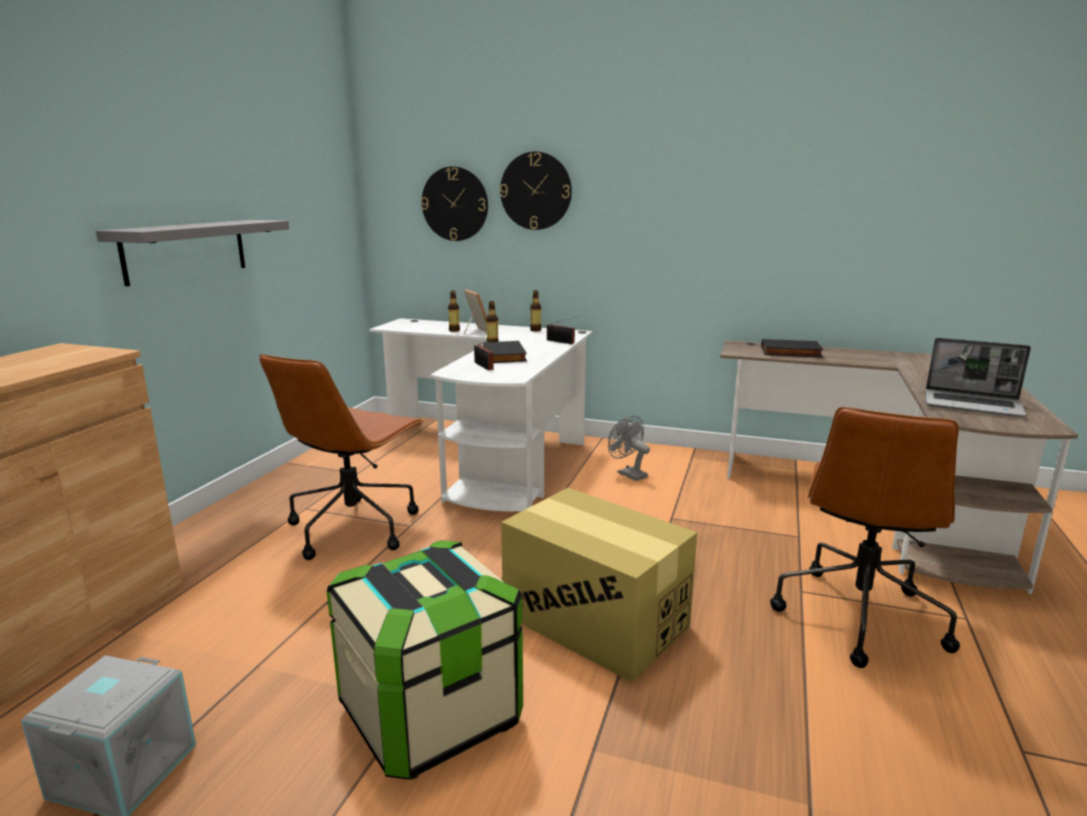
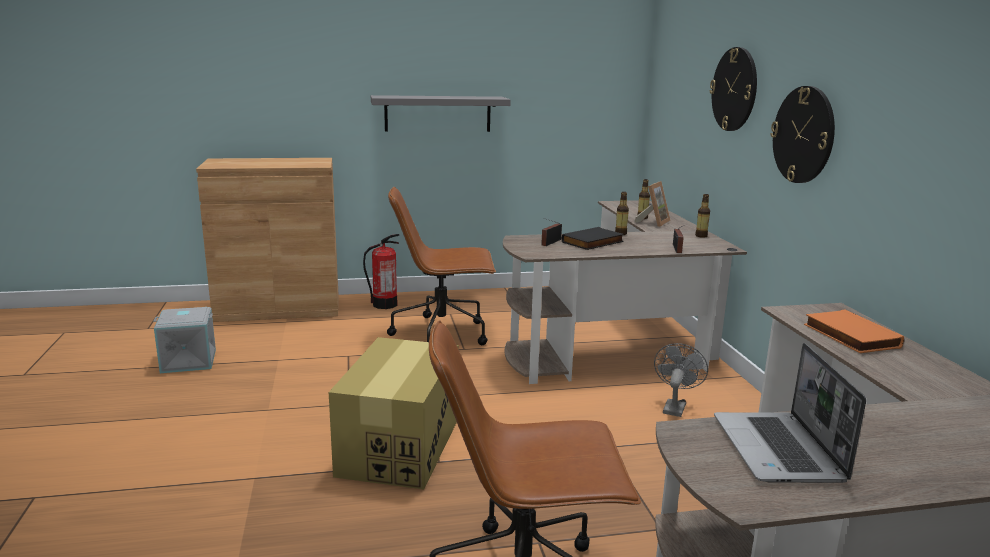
camera: 60 degrees right, 0 degrees up
storage box [327,540,523,780] -> none
white desk [369,318,592,511] -> brown desk [503,200,747,384]
wall clock [421,166,488,241] -> wall clock moved to [770,86,835,183]
black book [761,339,824,358] -> orange book [804,309,904,353]
none -> fire extinguisher [363,234,399,309]

